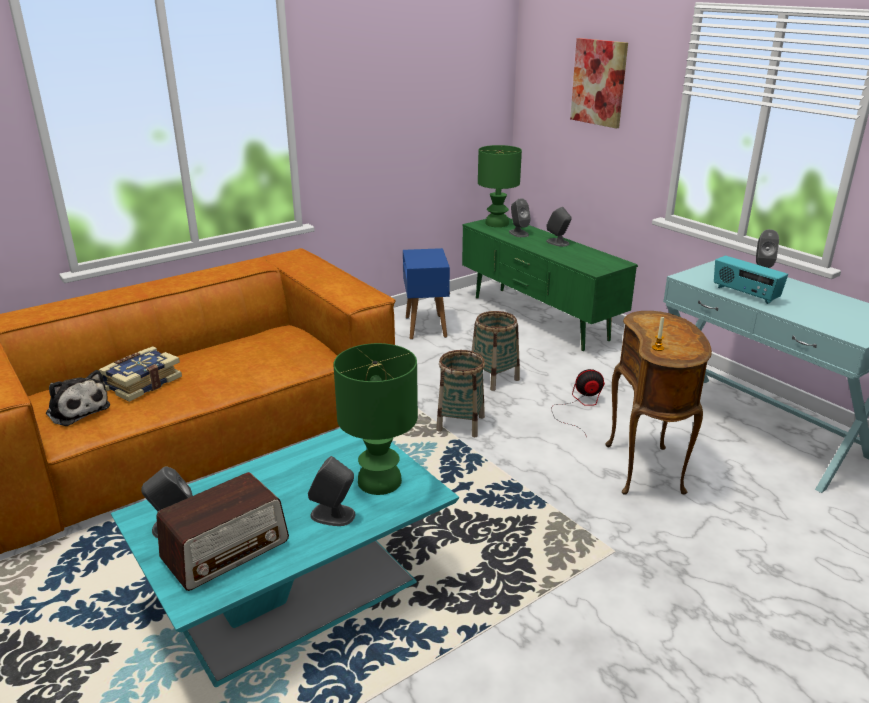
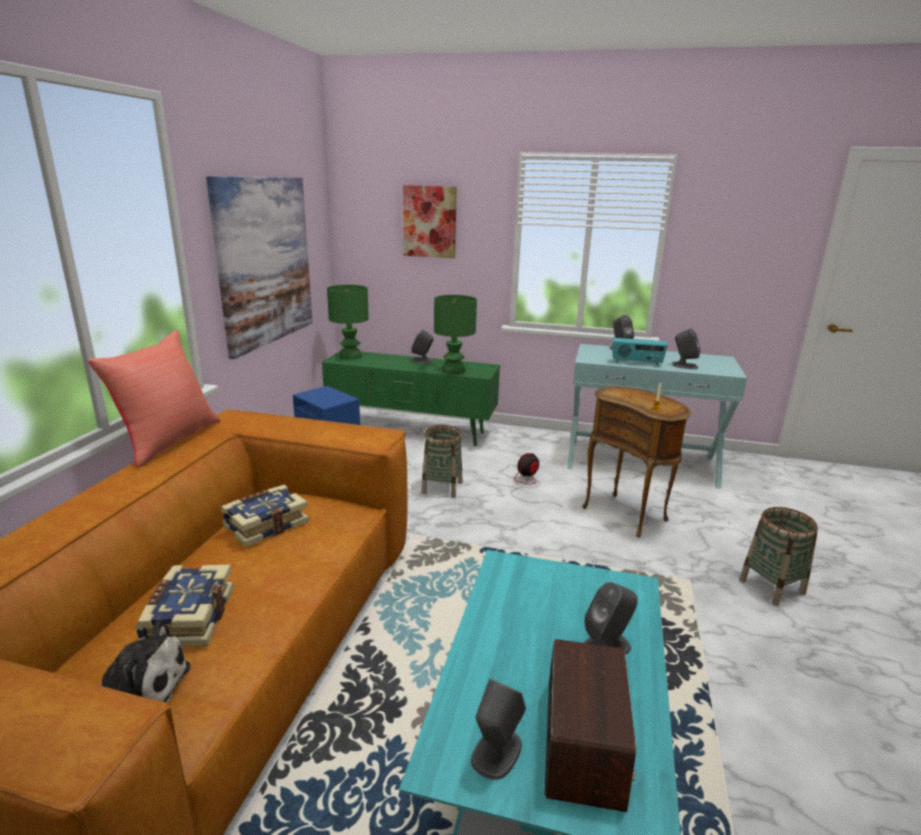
camera: 40 degrees left, 5 degrees down
green table lamp [333,343,418,495] -> green table lamp moved to [434,295,477,375]
basket [436,350,485,437] -> basket moved to [739,507,818,606]
grey speaker [509,198,531,237] -> grey speaker moved to [672,328,700,369]
none -> red pillow [87,330,221,468]
none -> picture [206,176,313,359]
none -> book [221,485,309,547]

